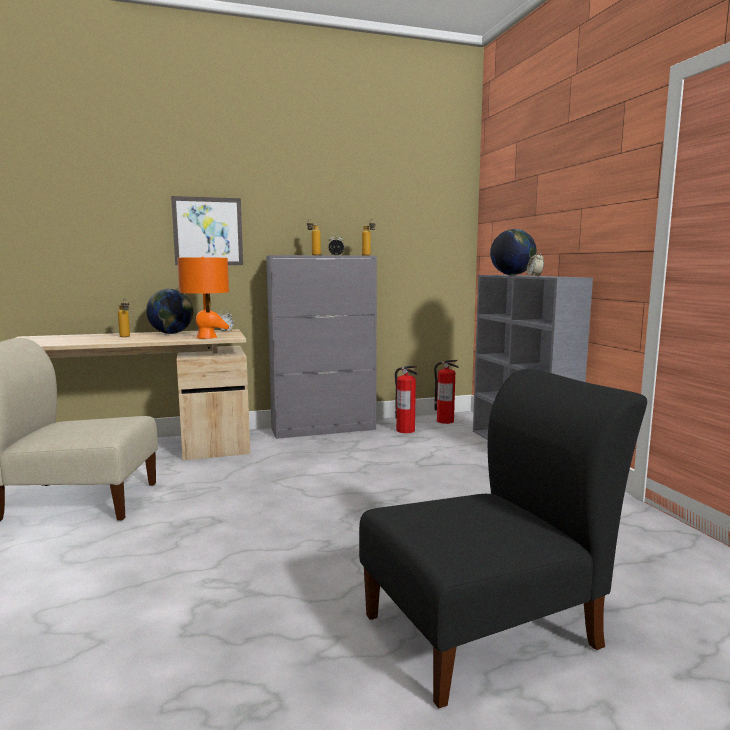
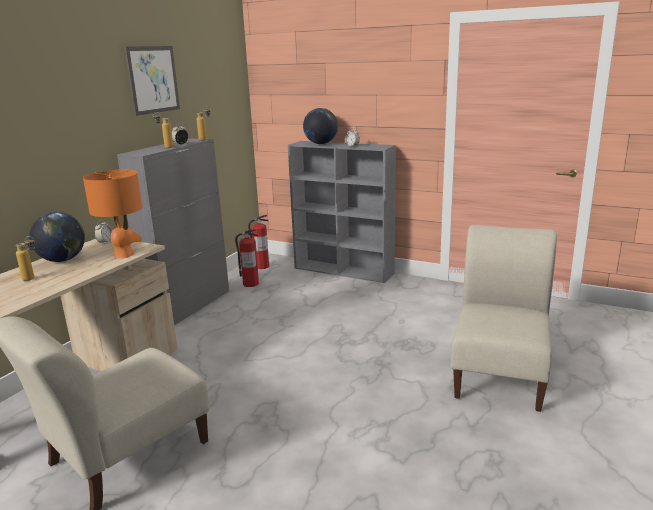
camera: 45 degrees left, 10 degrees up
picture [171,196,243,265] -> picture moved to [125,46,180,116]
black chair [359,369,647,709] -> beige chair [451,225,557,412]

